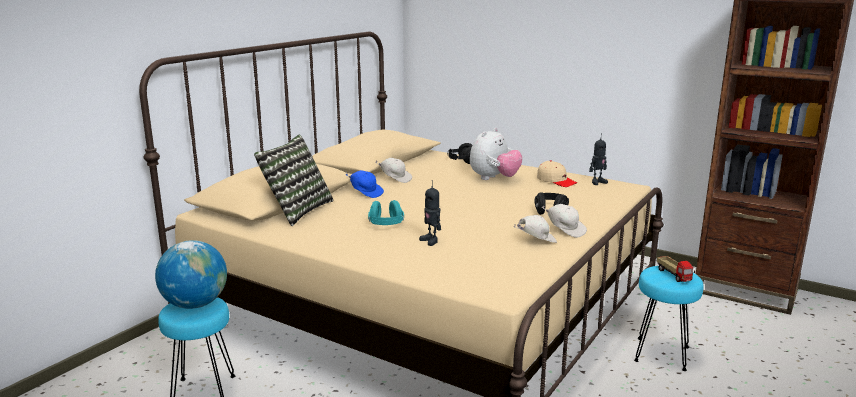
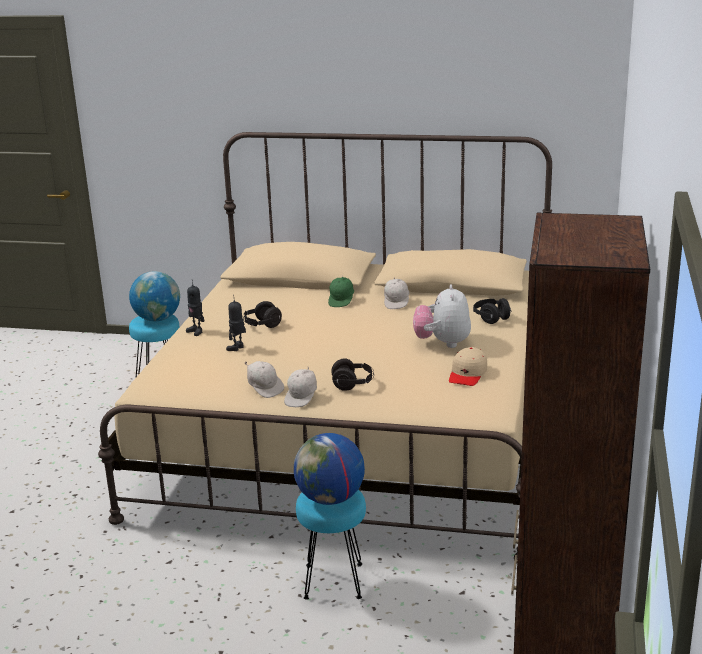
camera: 70 degrees right, 5 degrees up
pillow [254,134,334,226] -> none
blue cap [346,170,384,198] -> green cap [328,276,354,307]
turquoise headphones [368,200,404,225] -> black headphones [243,301,282,328]
plush toy [470,128,523,180] -> plush toy turned 75 degrees clockwise [413,284,471,348]
toy robot [589,133,608,185] -> toy robot moved to [186,279,204,336]
toy truck [657,256,695,282] -> globe [294,433,365,505]

